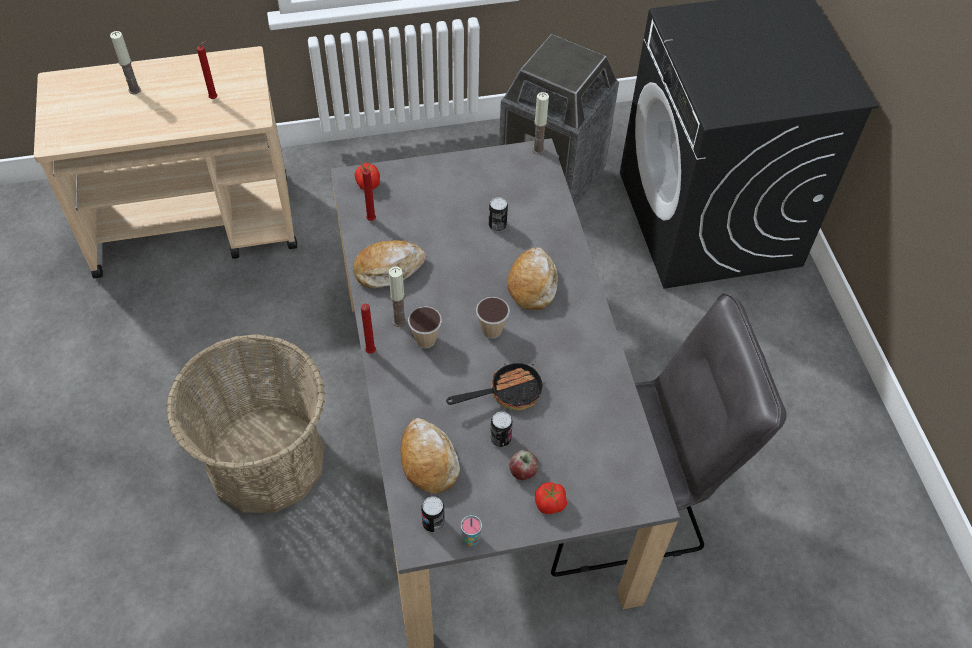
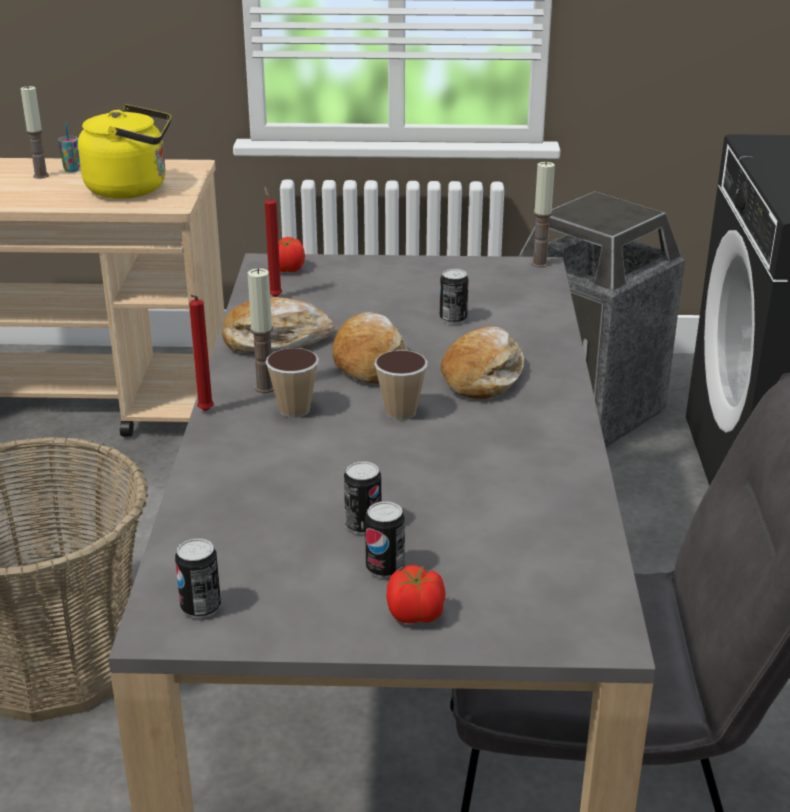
camera: 15 degrees right, 25 degrees down
red candle [197,40,217,99] -> yellow kettle [78,104,171,199]
bread [400,418,460,494] -> bread moved to [332,312,408,384]
frying pan [446,359,543,410] -> none
cup [461,515,482,546] -> cup moved to [58,123,80,172]
apple [509,450,538,480] -> can [365,501,405,578]

